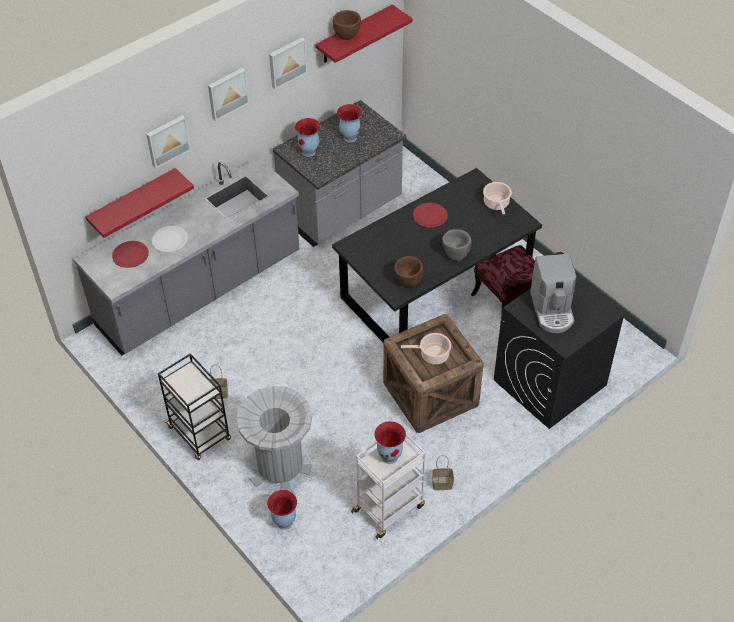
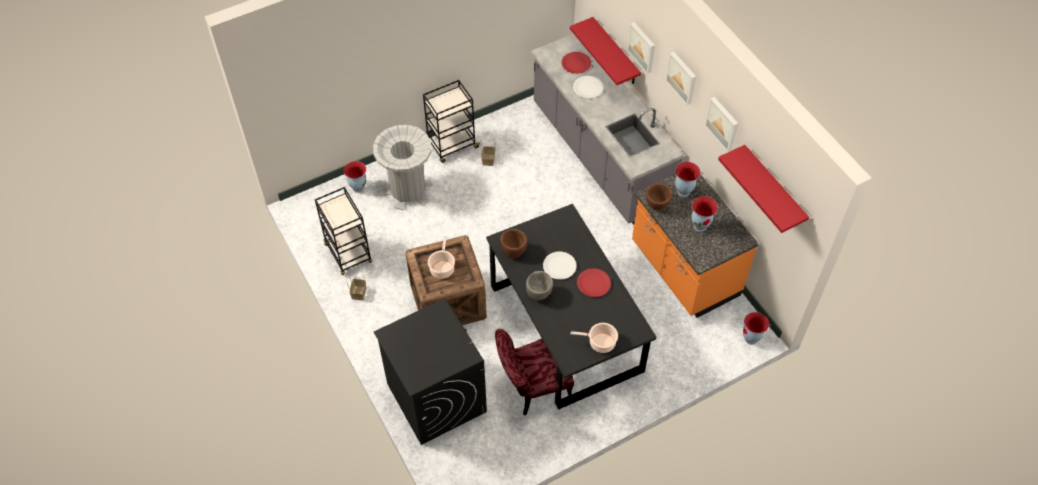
camera: 100 degrees right, 5 degrees up
grey counter [273,100,406,247] -> orange counter [632,174,759,318]
brown bowl [333,10,361,40] -> brown bowl moved to [646,183,672,211]
white cart [351,434,426,539] -> black cart [315,187,373,275]
vase [374,421,406,464] -> vase moved to [743,312,769,345]
coffee machine [530,254,576,333] -> none
none -> white plate [543,252,577,280]

